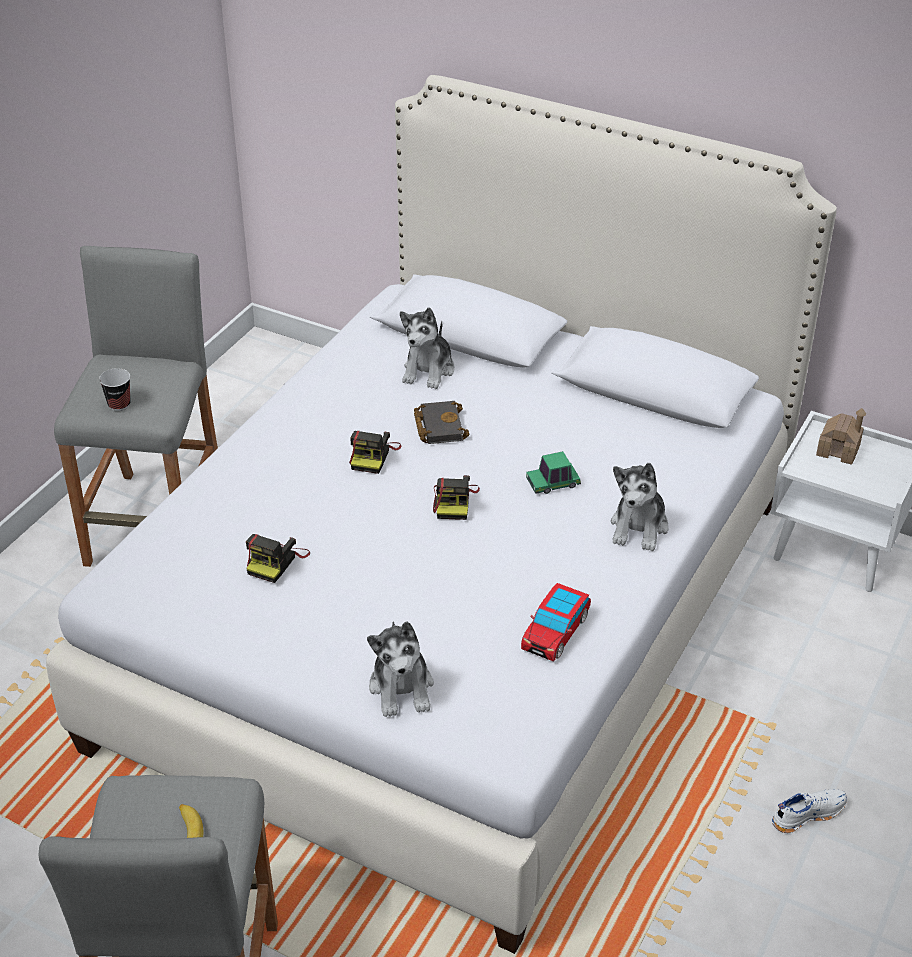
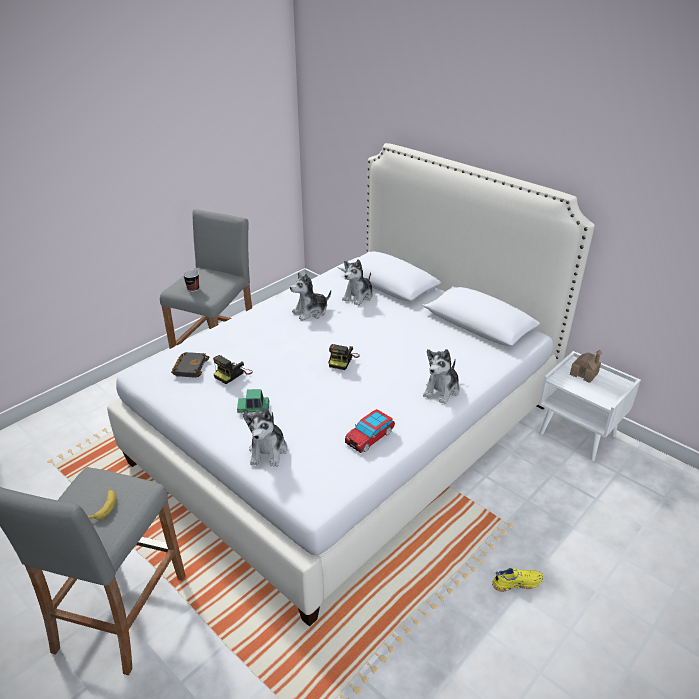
camera: 15 degrees right, 5 degrees down
camera [349,431,401,474] -> none
black book [414,401,470,444] -> black book moved to [171,352,209,378]
toy car [526,451,581,494] -> toy car moved to [237,389,269,414]
white shoe [772,789,847,833] -> yellow shoe [492,568,543,592]
none -> plush toy [290,272,331,321]

